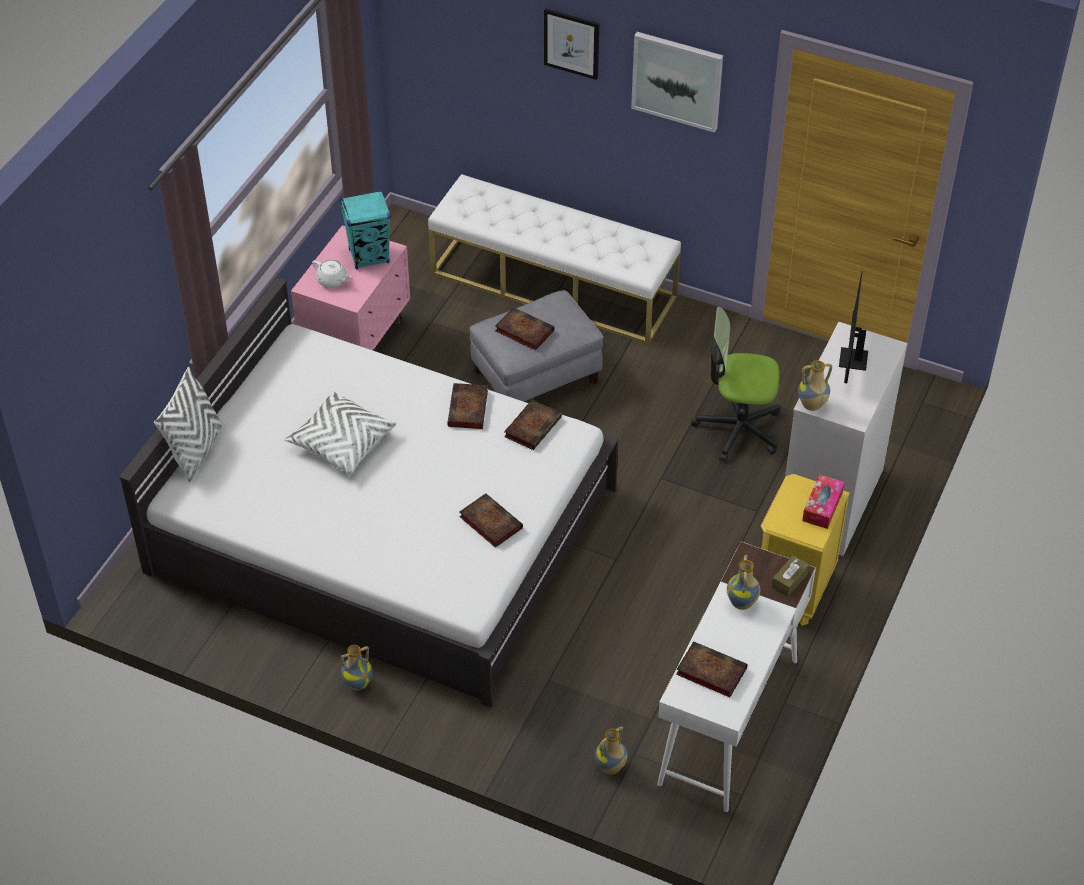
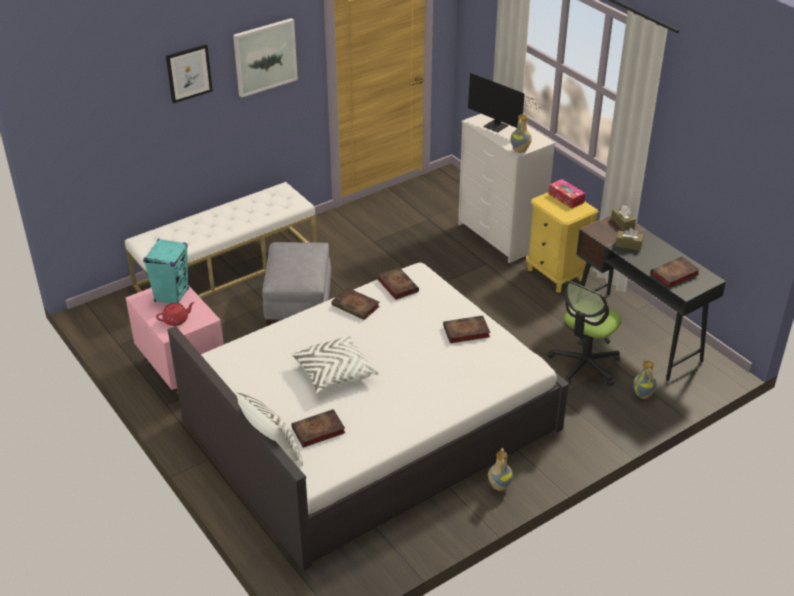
camera: 60 degrees left, 10 degrees down
white teapot [312,259,352,288] -> red teapot [156,302,195,326]
book [495,307,554,350] -> book moved to [291,409,345,448]
white desk [657,542,816,812] -> black desk [576,215,726,381]
office chair [691,307,781,462] -> office chair moved to [547,281,622,387]
vase [727,555,760,610] -> brown tissue box [615,228,644,251]

